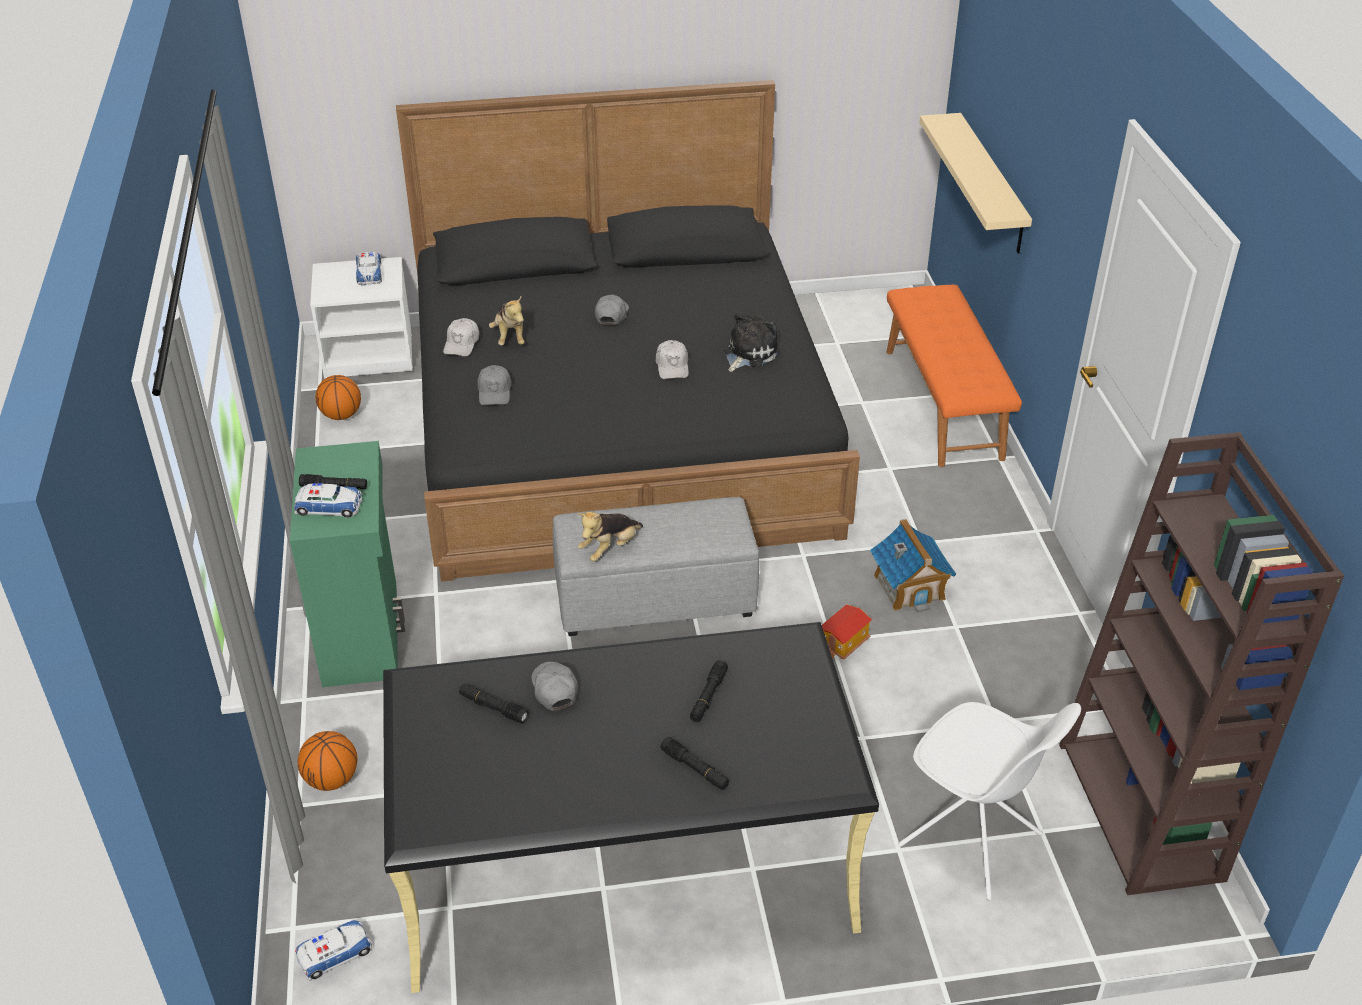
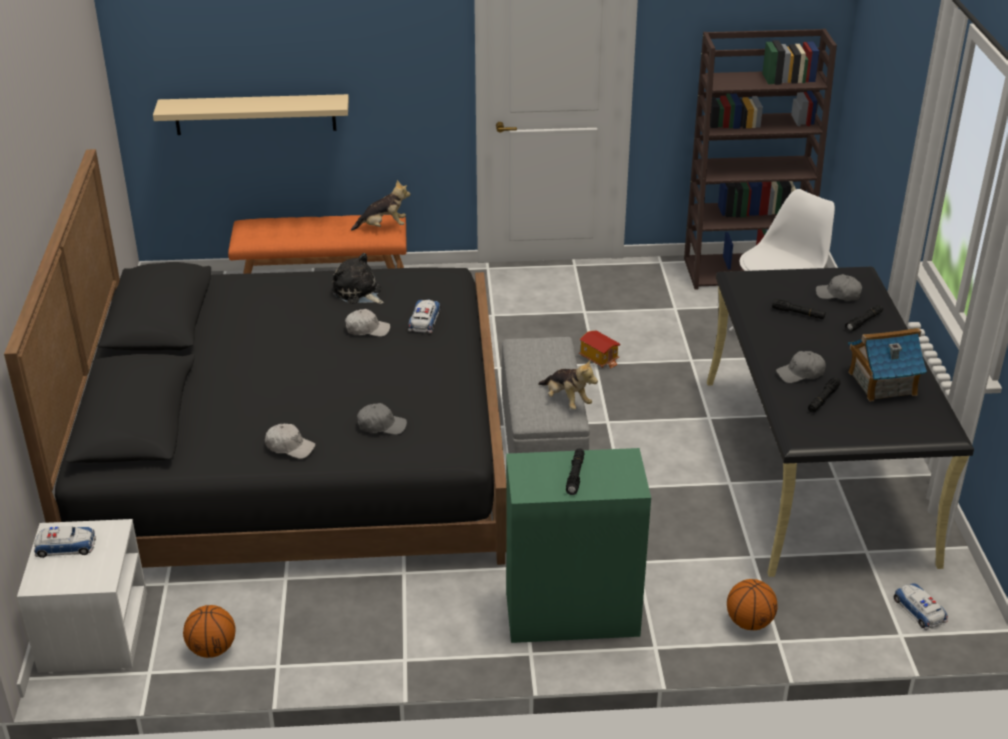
camera: 85 degrees left, 5 degrees down
toy car [294,483,362,518] -> toy car moved to [408,300,441,333]
plush toy [489,296,525,345] -> plush toy moved to [351,180,410,231]
grey cap [595,294,629,325] -> grey cap moved to [816,274,862,301]
toy house [870,519,956,612] -> toy house moved to [848,328,927,402]

